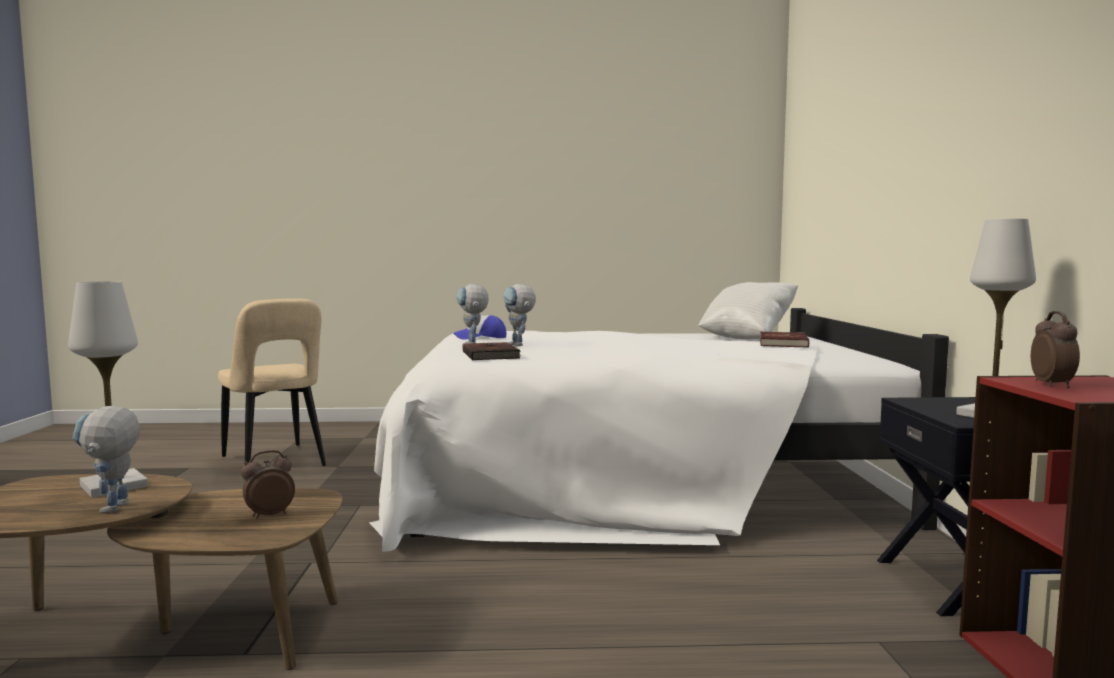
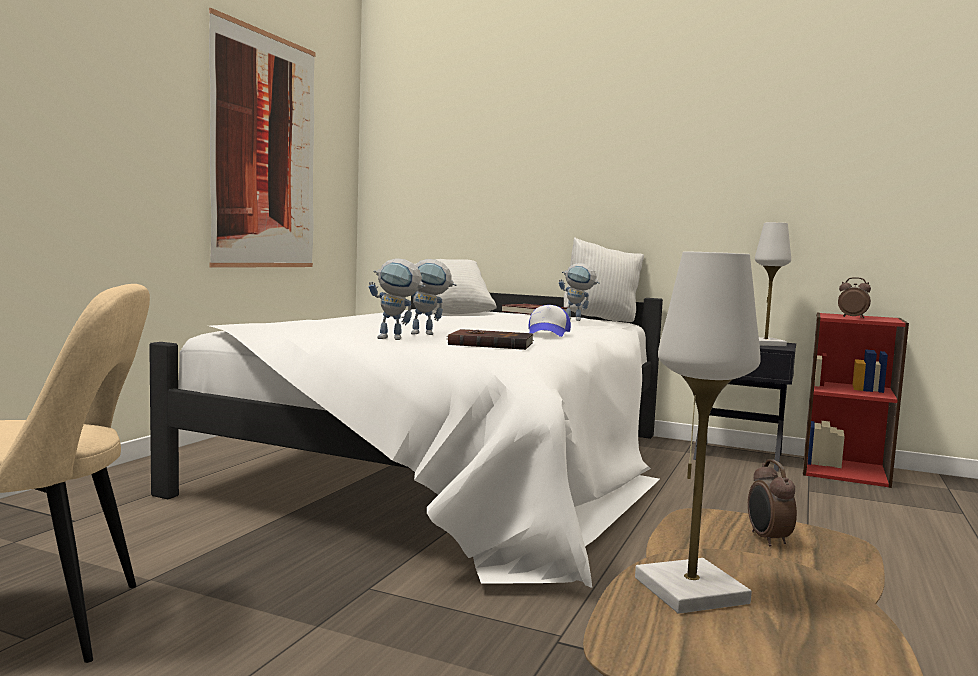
camera: 65 degrees left, 0 degrees up
toy robot [72,406,140,513] -> toy robot moved to [559,263,600,321]
cap [454,315,507,340] -> cap moved to [528,305,571,337]
none -> picture [209,8,315,268]
none -> white pillow [564,237,644,322]

